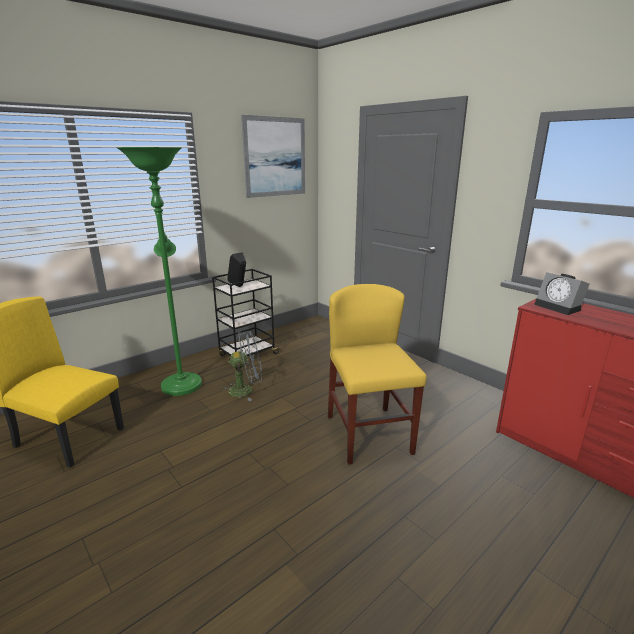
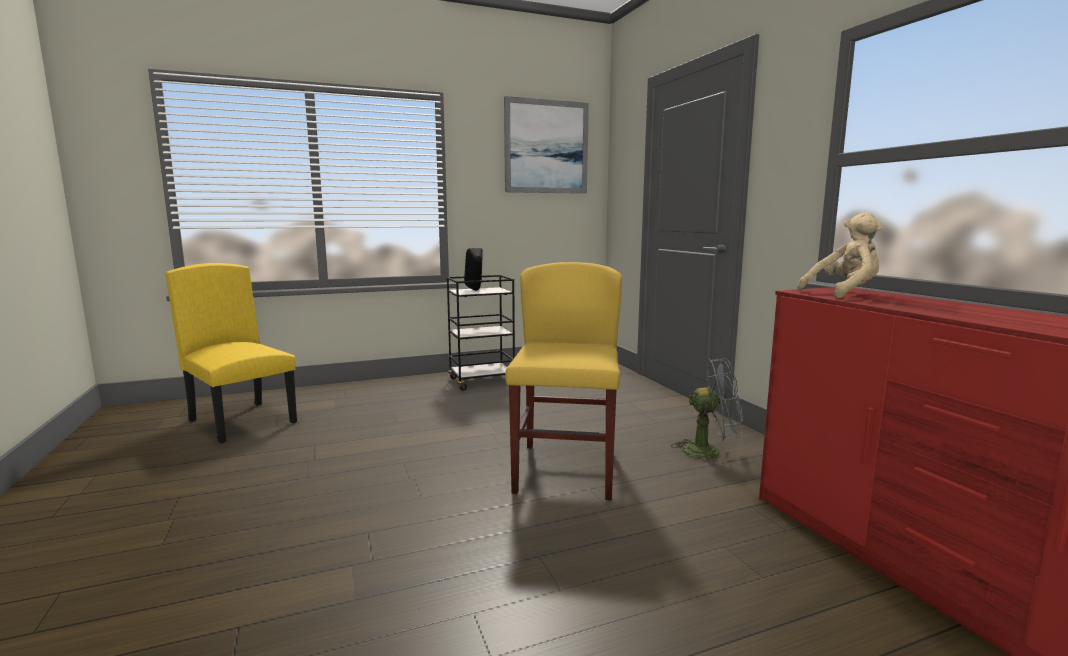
camera: 20 degrees right, 10 degrees down
green floor lamp [116,147,202,396] -> none
grey fan [222,331,262,401] -> grey fan moved to [671,358,743,466]
alarm clock [534,272,590,315] -> beige plush toy [797,212,882,298]

